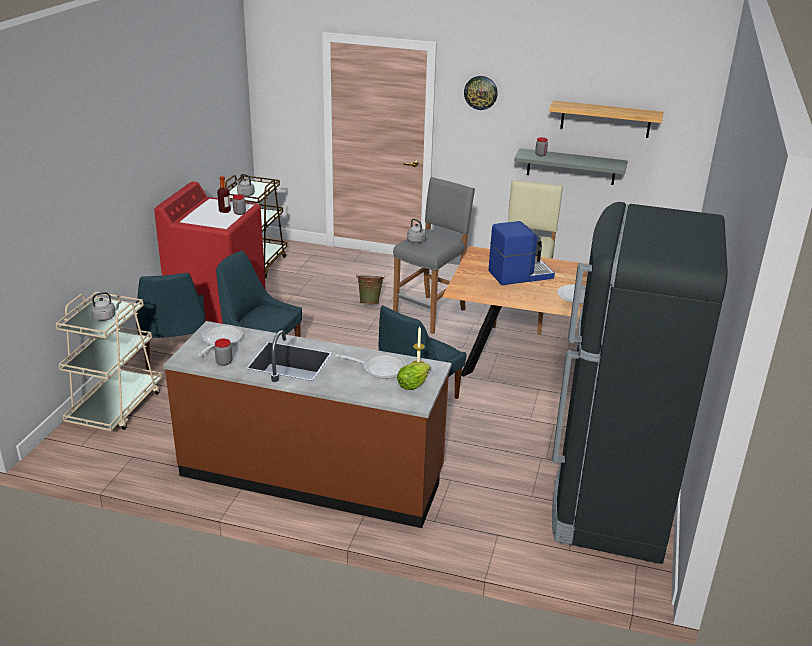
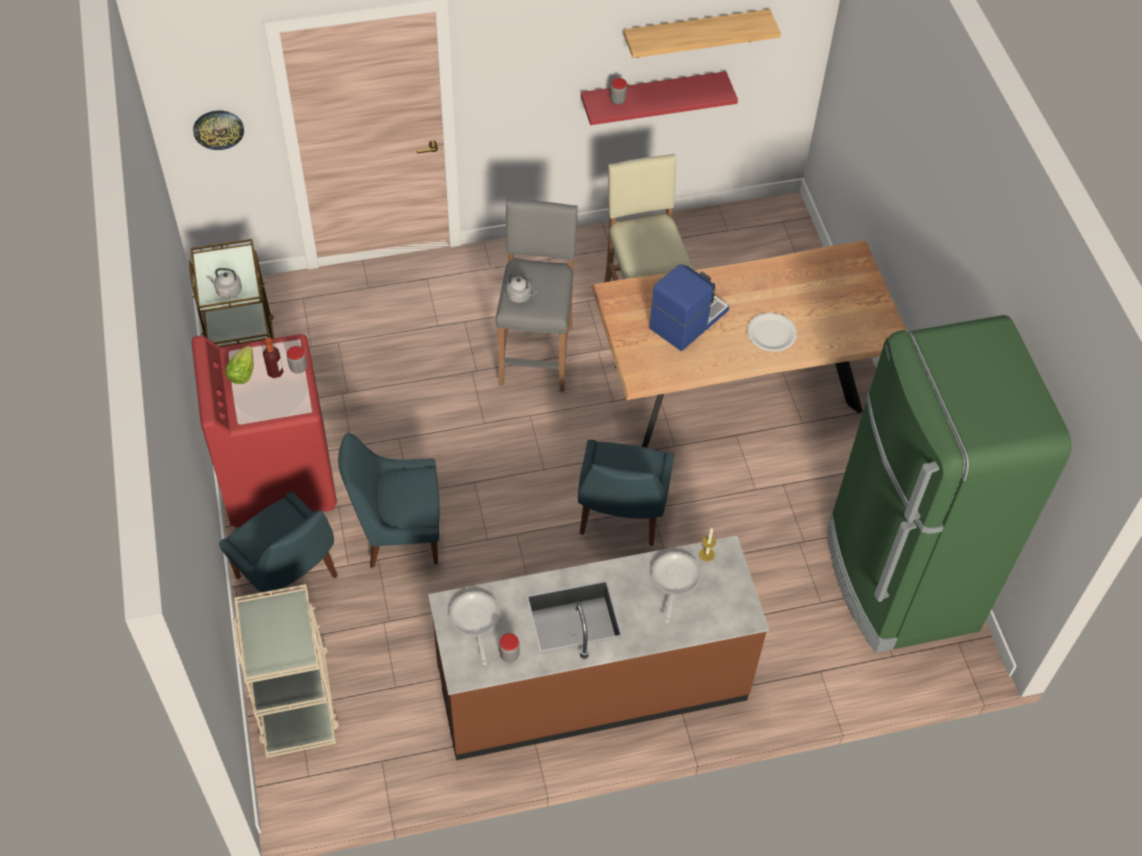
camera: 30 degrees left, 25 degrees up
grey kettle [91,292,121,321] -> none
frying pan [336,353,406,379] -> frying pan turned 60 degrees counterclockwise [652,552,701,623]
green bucket [356,275,385,304] -> none
lettuce [397,362,431,390] -> lettuce moved to [225,346,254,384]
wall clock [464,76,498,110] -> wall clock moved to [193,111,244,150]
grey shelf [514,148,627,185] -> red shelf [581,71,738,125]
black fridge [552,202,728,564] -> green fridge [828,315,1071,653]

